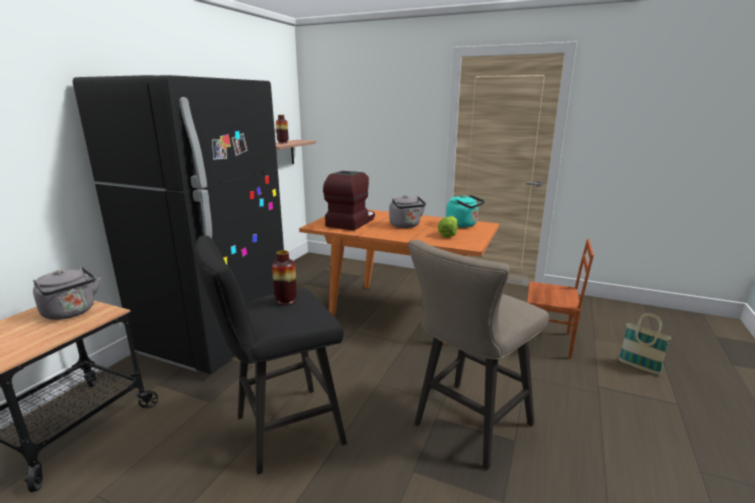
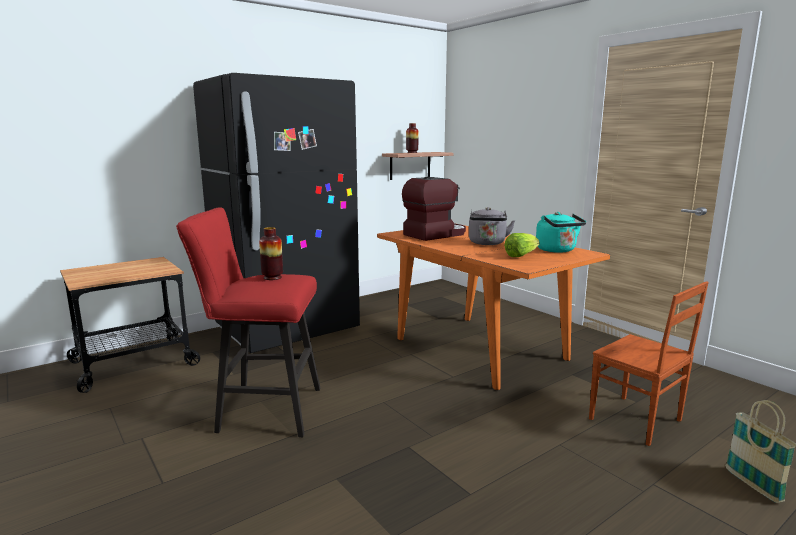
camera: 30 degrees right, 5 degrees down
grey kettle [33,267,99,320] -> none
black stool [195,236,347,474] -> red stool [176,207,320,437]
beige stool [408,240,549,470] -> none

